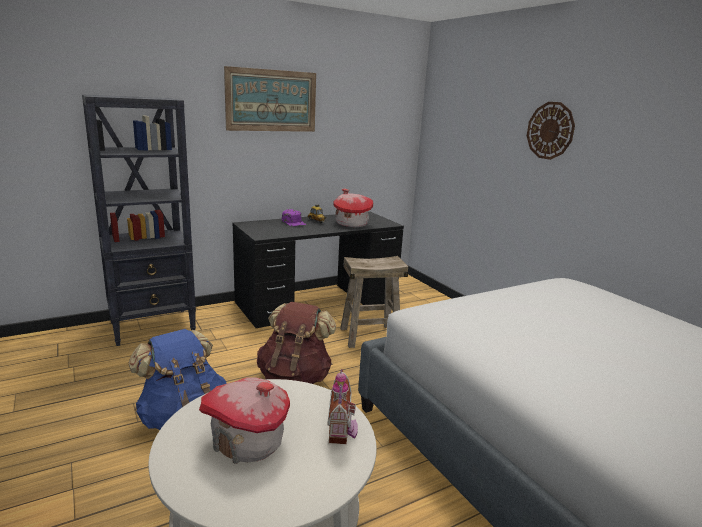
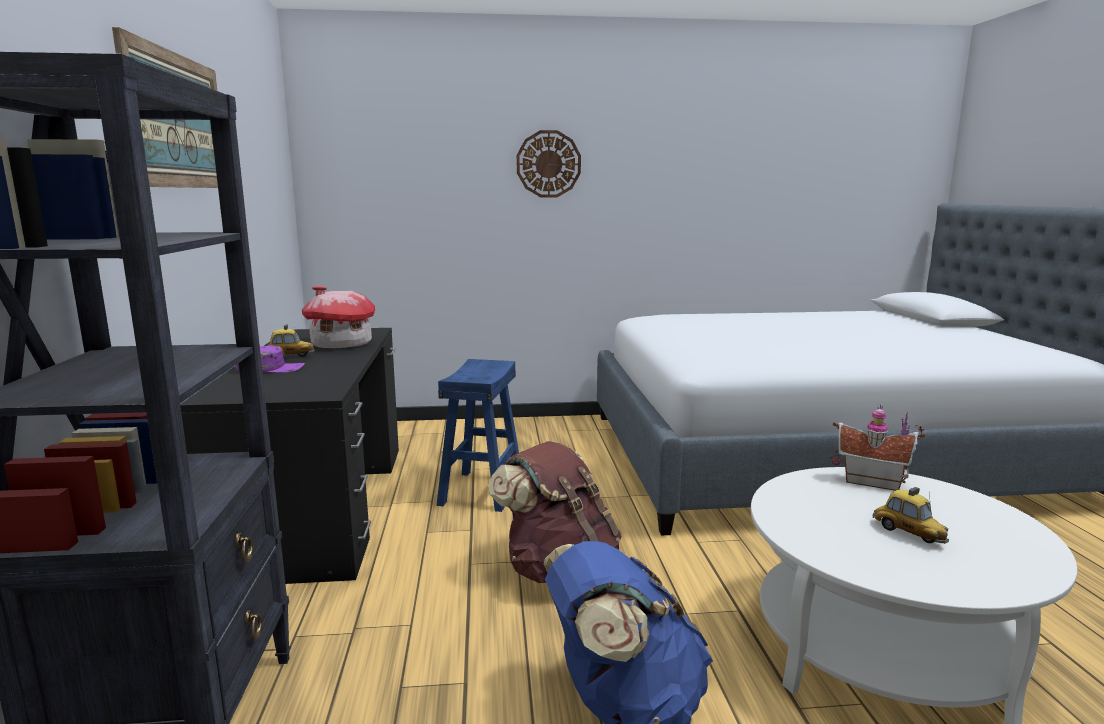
camera: 65 degrees left, 5 degrees down
toy house [199,377,290,464] -> toy car [873,487,949,544]
beige stool [340,256,408,348] -> blue stool [436,359,519,512]

